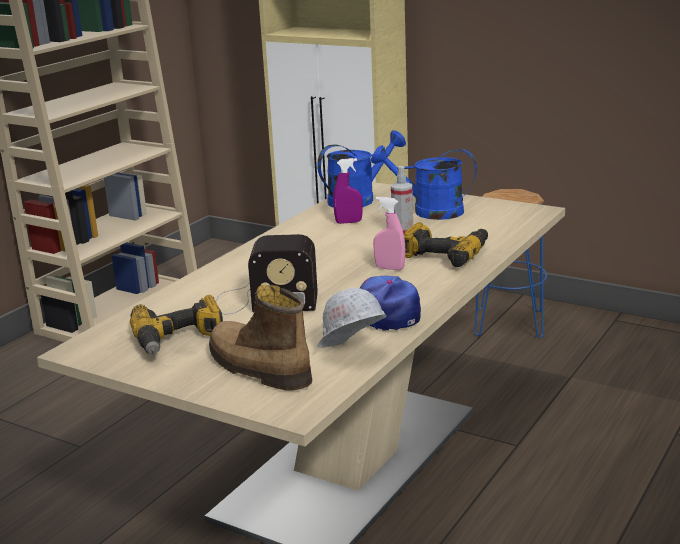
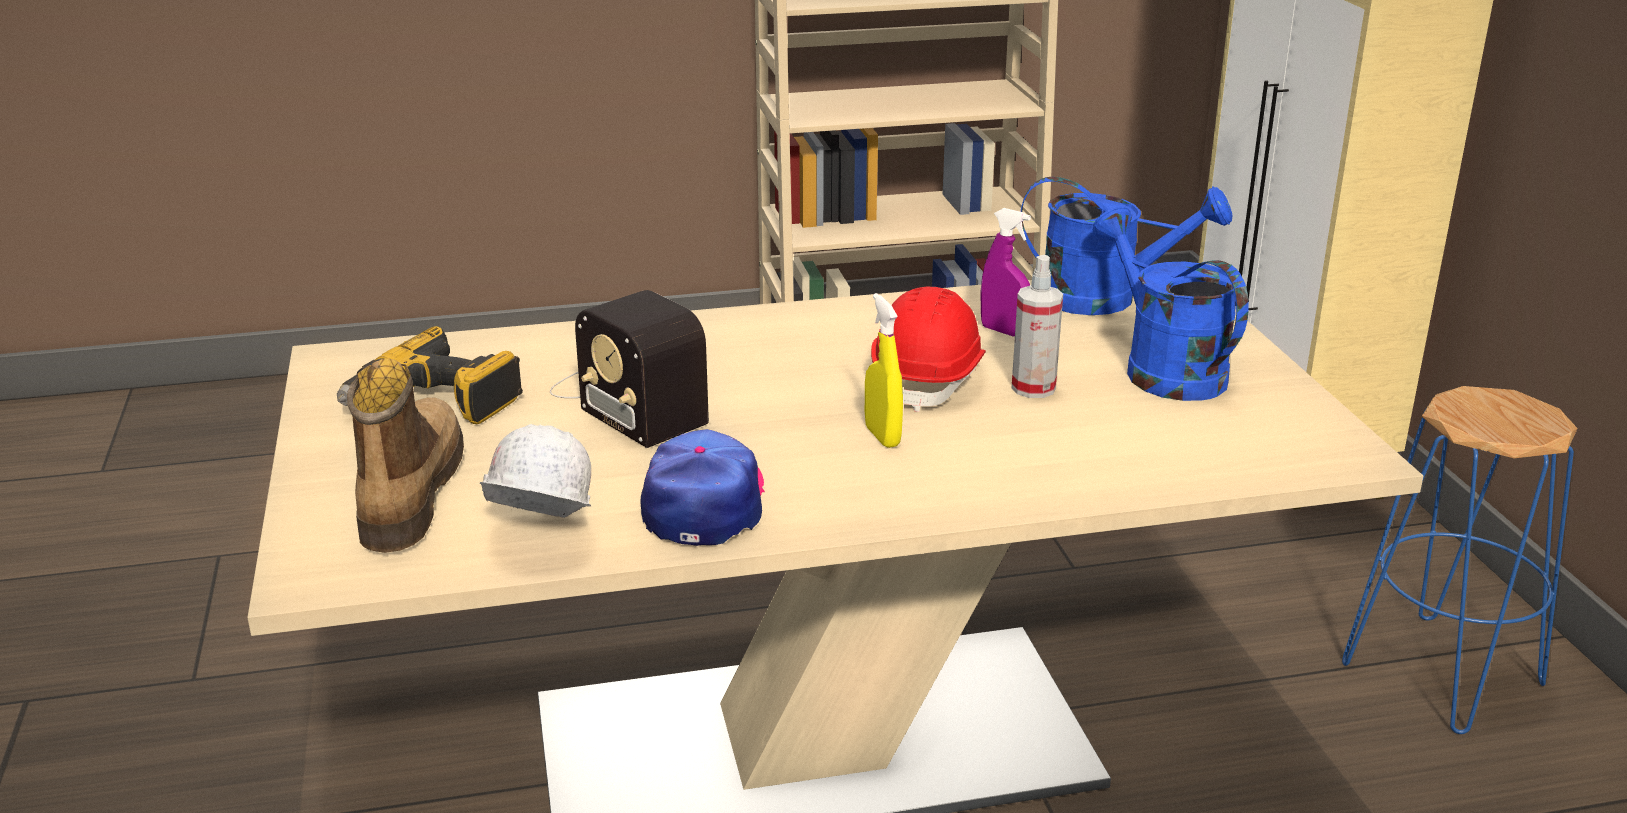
camera: 45 degrees right, 5 degrees up
pink spray bottle [373,197,405,270] -> yellow spray bottle [865,293,903,448]
power drill [404,222,488,267] -> none
none -> red hard hat [871,287,986,412]

